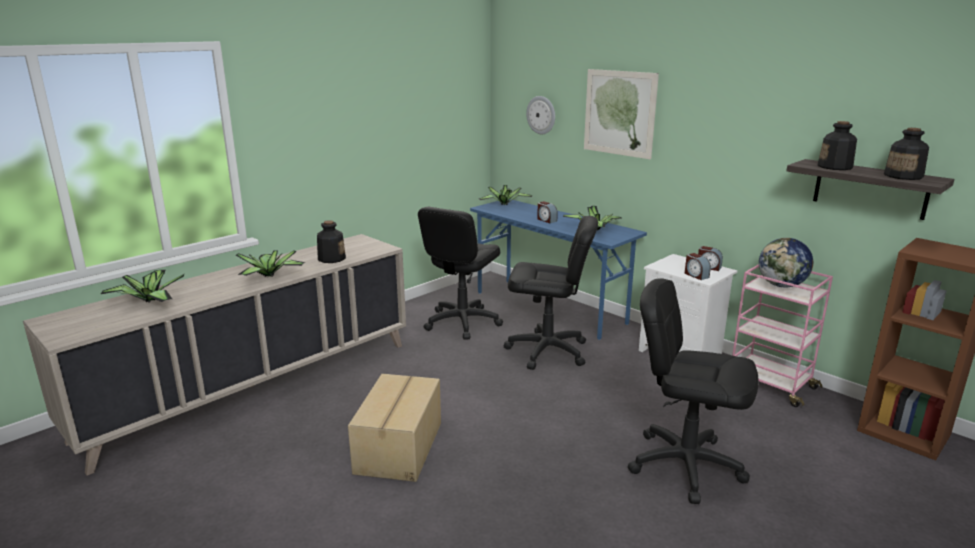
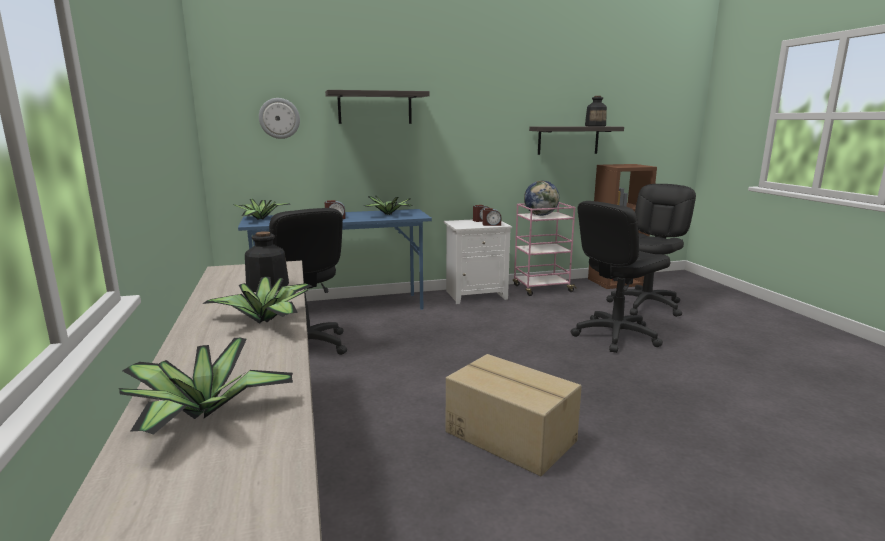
camera: 60 degrees left, 5 degrees down
black office chair [504,216,598,370] -> black office chair moved to [606,184,696,317]
picture [584,69,659,159] -> shelf [325,90,430,124]
bottle [818,121,857,170] -> none

